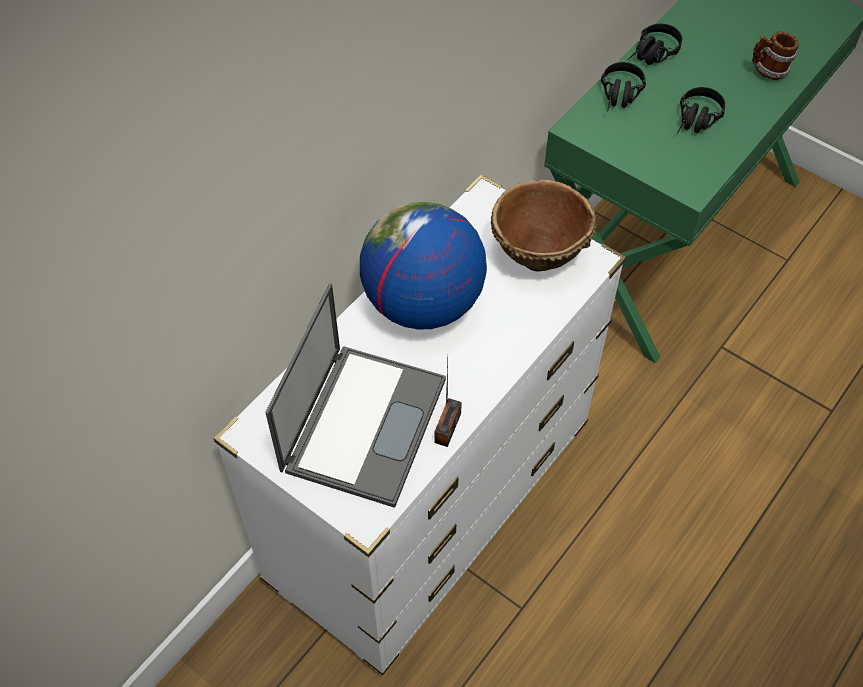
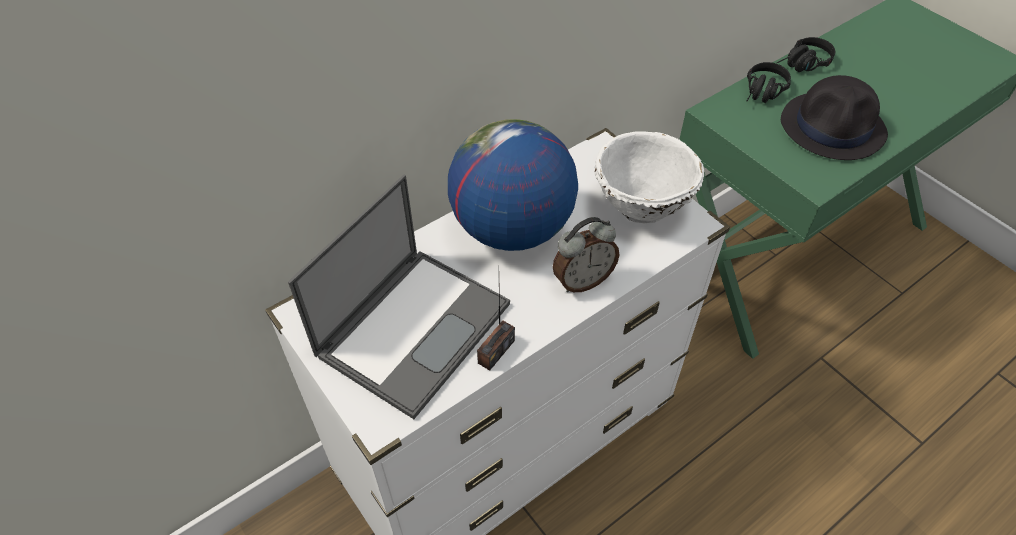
camera: 15 degrees right, 5 degrees down
brown bowl [491,180,597,271] -> white bowl [594,131,704,223]
black headphones [677,87,725,134] -> black hat [781,75,888,160]
mug [752,32,799,80] -> none
none -> alarm clock [552,217,619,292]

